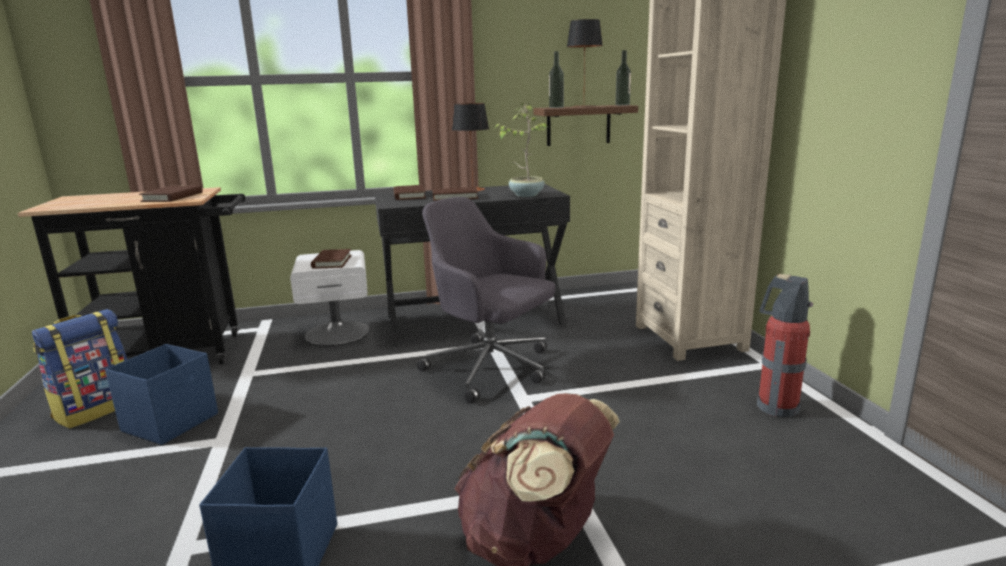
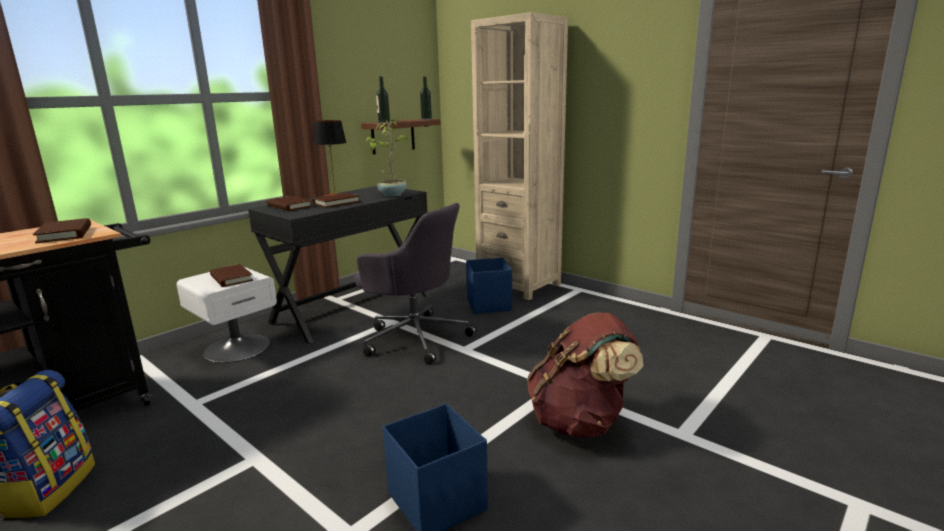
camera: 35 degrees left, 0 degrees up
blue storage box [105,344,218,445] -> blue storage box moved to [466,258,512,314]
grey office chair [417,197,555,403] -> grey office chair turned 150 degrees counterclockwise [355,203,477,365]
table lamp [567,19,603,107] -> none
fire extinguisher [757,274,813,417] -> none

